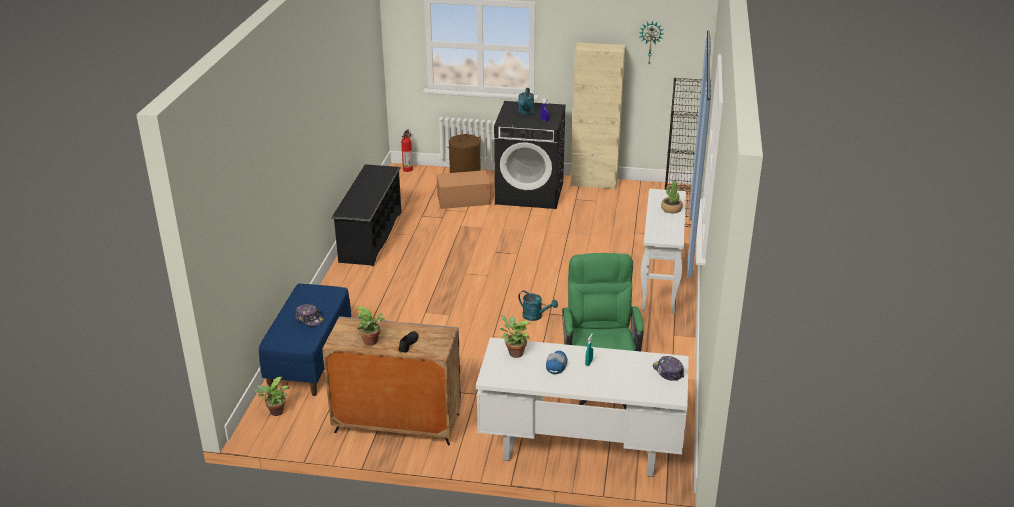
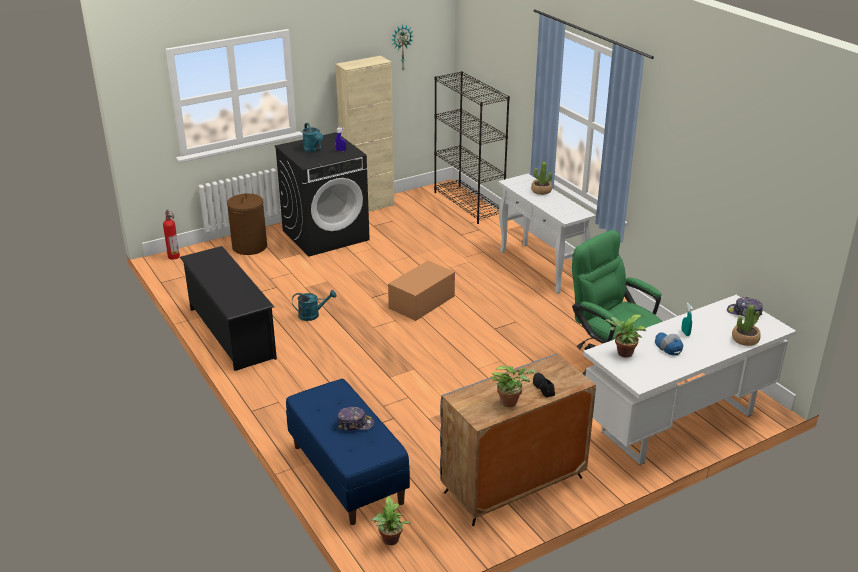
camera: 40 degrees left, 0 degrees up
cardboard box [436,170,491,209] -> cardboard box moved to [388,261,455,321]
turquoise watering can [518,291,558,321] -> turquoise watering can moved to [292,290,337,321]
none -> potted plant [732,305,761,346]

